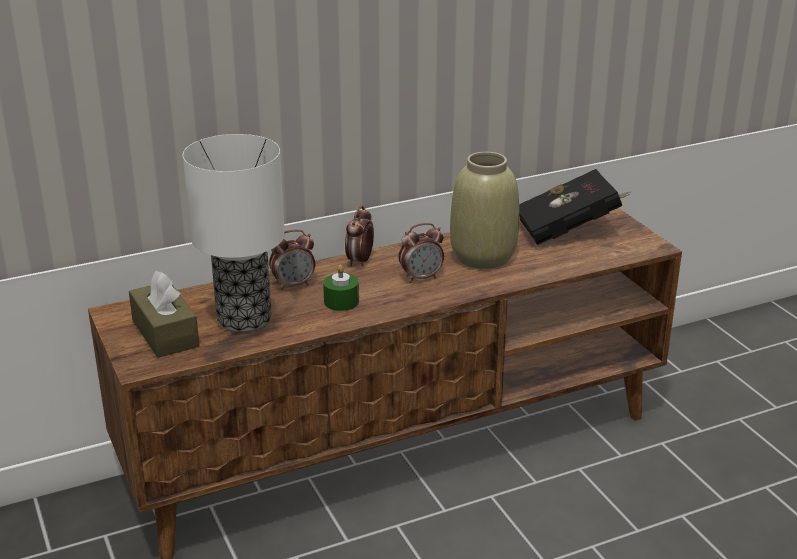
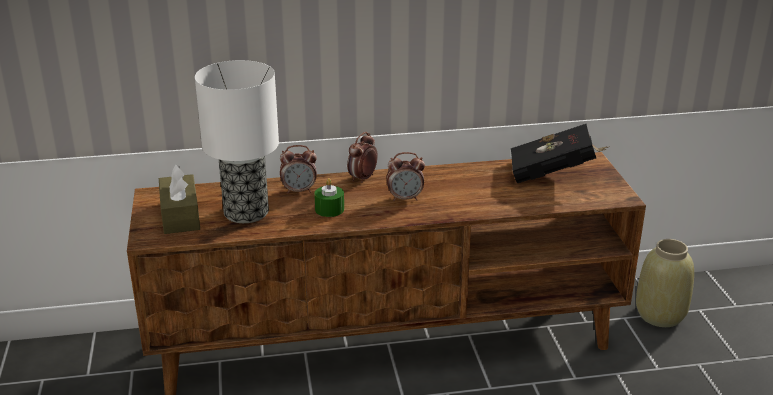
camera: 15 degrees right, 0 degrees up
beige vase [450,152,519,269] -> beige vase moved to [636,239,694,327]

